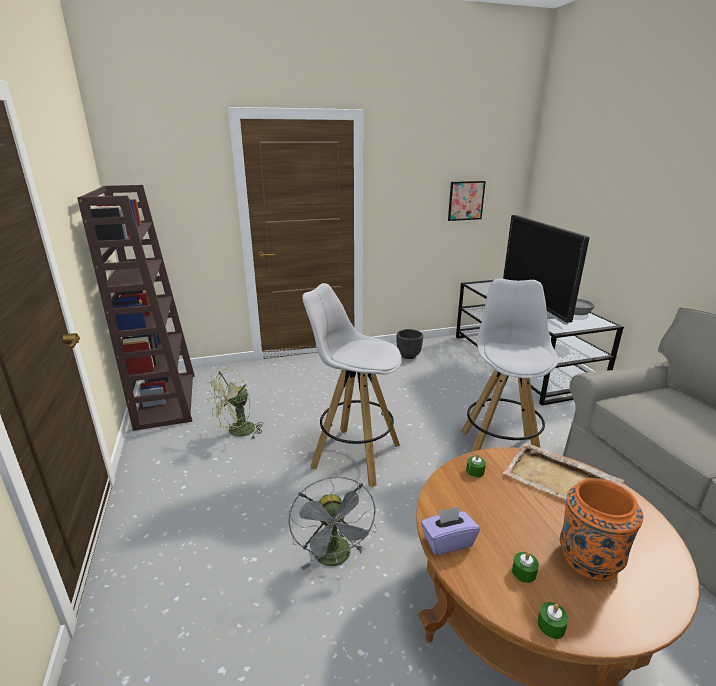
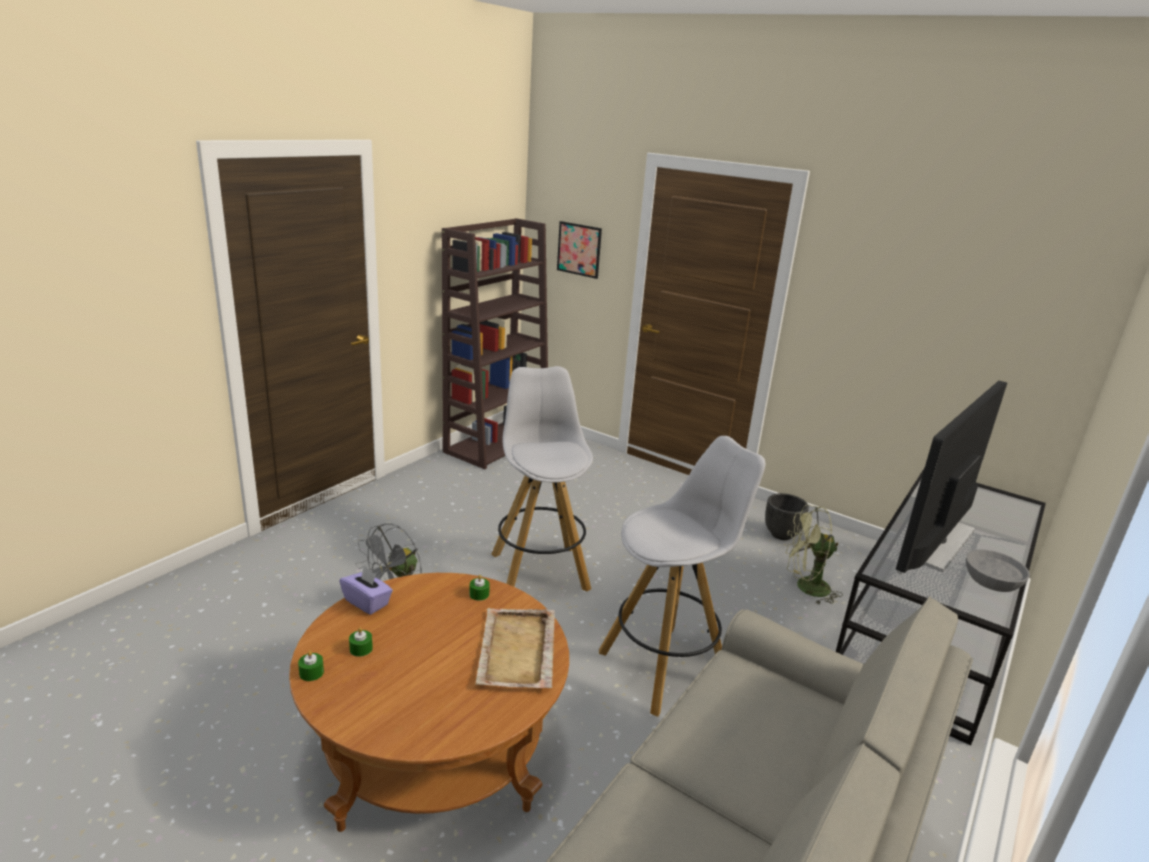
camera: 50 degrees right, 0 degrees up
green fan [205,369,263,439] -> green fan moved to [785,504,843,604]
picture [448,181,486,221] -> picture moved to [557,221,602,279]
orange vase [560,478,643,581] -> none

